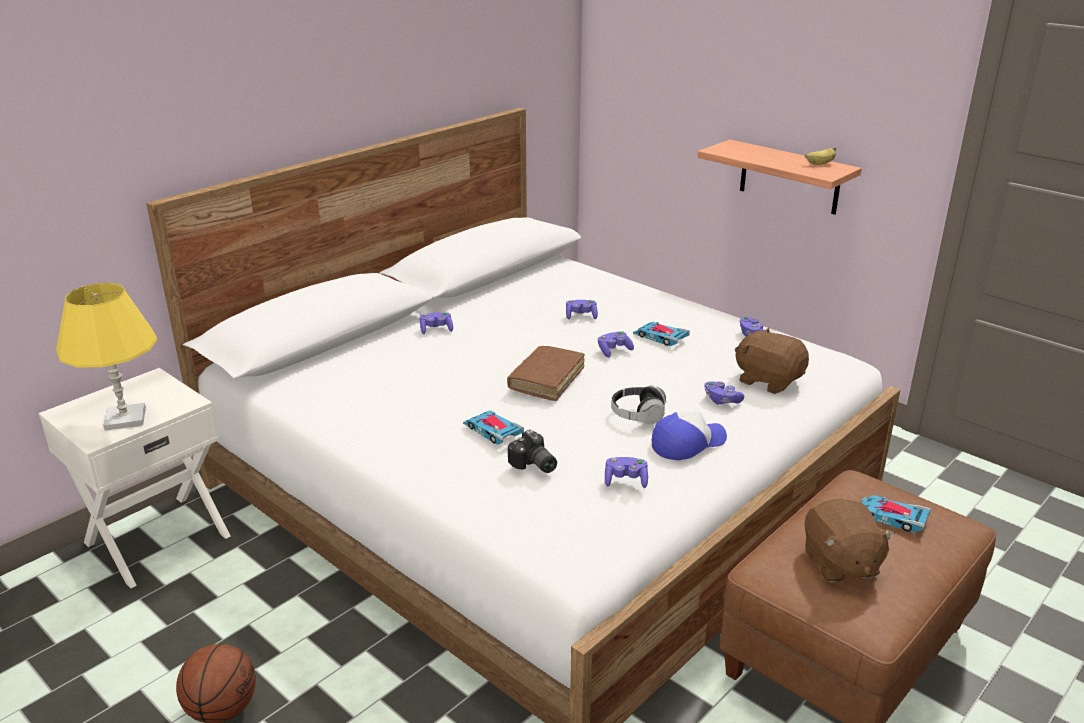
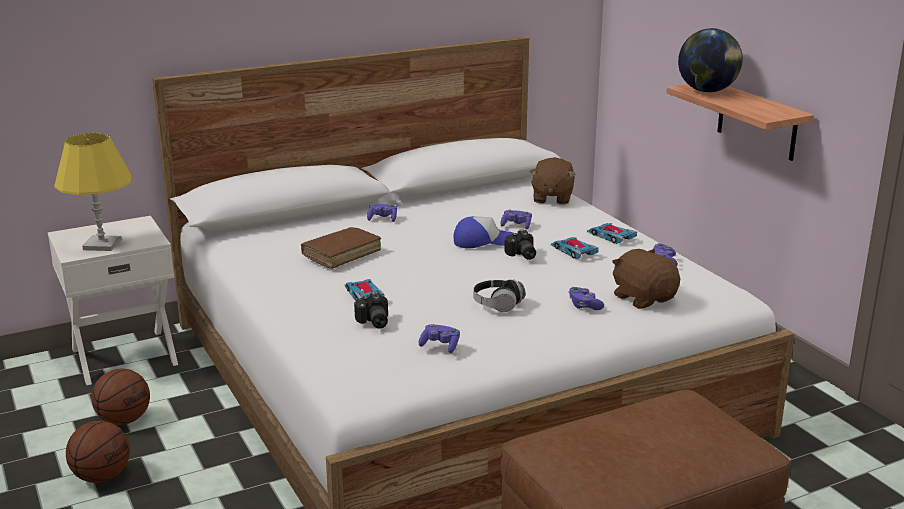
camera: 20 degrees right, 5 degrees down
brown book [507,346,585,401] -> brown book moved to [301,227,381,269]
purple game controller [598,331,634,357] -> camera [504,229,536,260]
cap [652,412,727,460] -> cap moved to [453,216,513,248]
brown plush toy [804,499,895,583] -> brown plush toy moved to [530,157,576,205]
banana [805,147,836,165] -> none
toy car [861,495,931,532] -> toy car moved to [587,223,637,244]
none -> basketball [92,369,150,425]
none -> globe [678,28,743,93]

